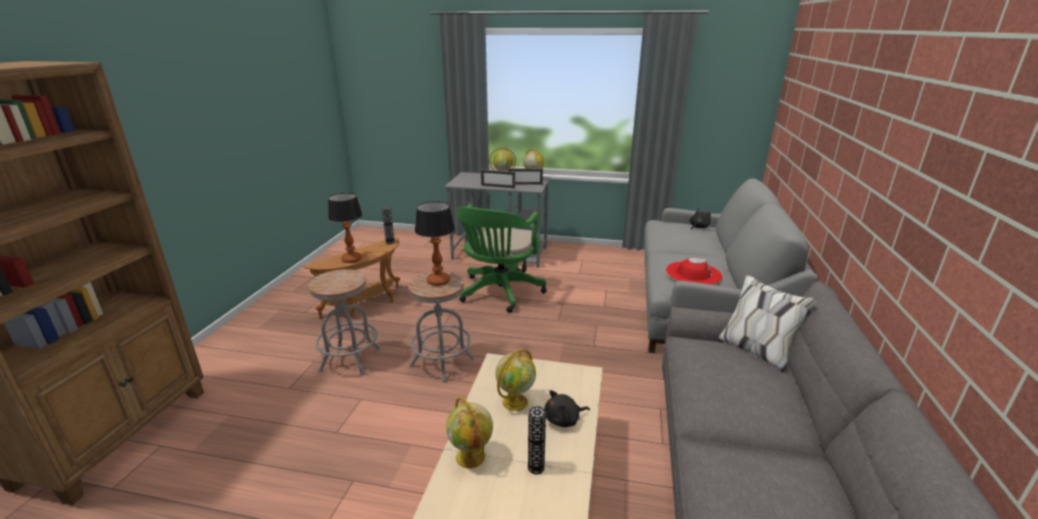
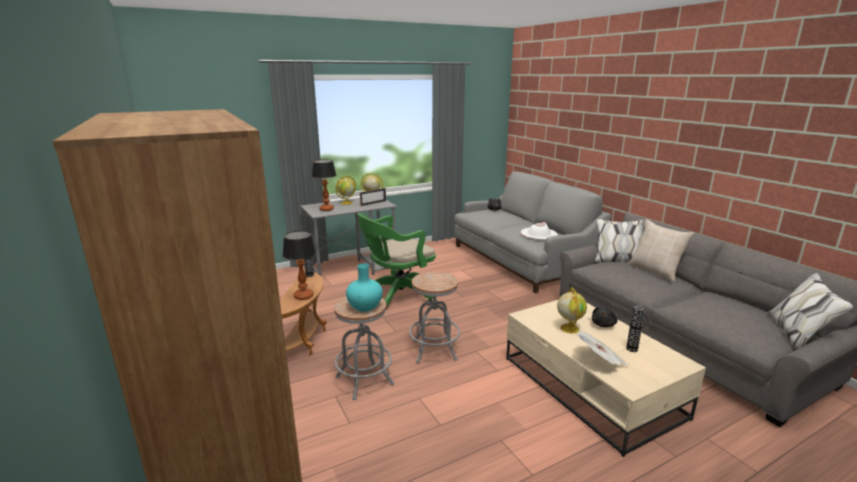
camera: 40 degrees left, 5 degrees down
table lamp [415,201,455,286] -> table lamp moved to [312,159,336,211]
globe [446,397,493,468] -> newspaper [577,331,630,366]
green office chair [456,204,547,313] -> green office chair turned 75 degrees clockwise [357,213,436,309]
picture frame [481,170,515,188] -> none
red hat [666,258,723,285] -> white hat [521,222,558,240]
none -> turquoise vase [346,263,383,312]
none -> beige pillow [628,219,695,282]

